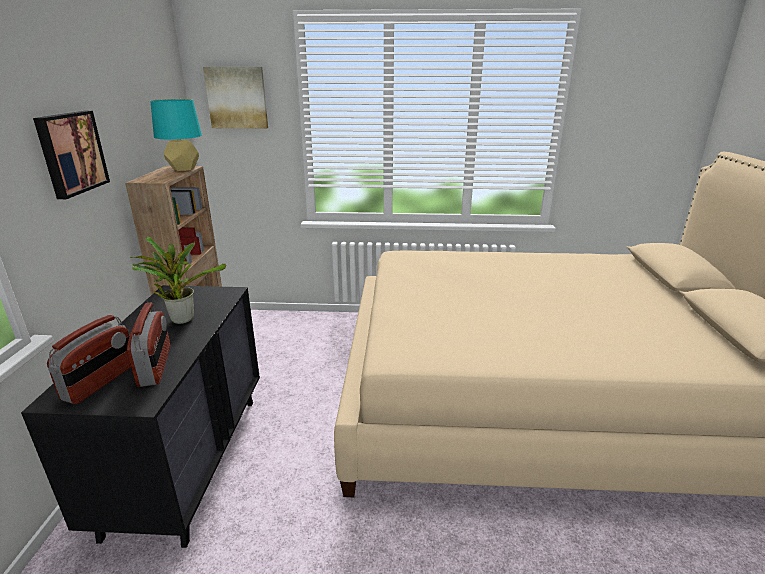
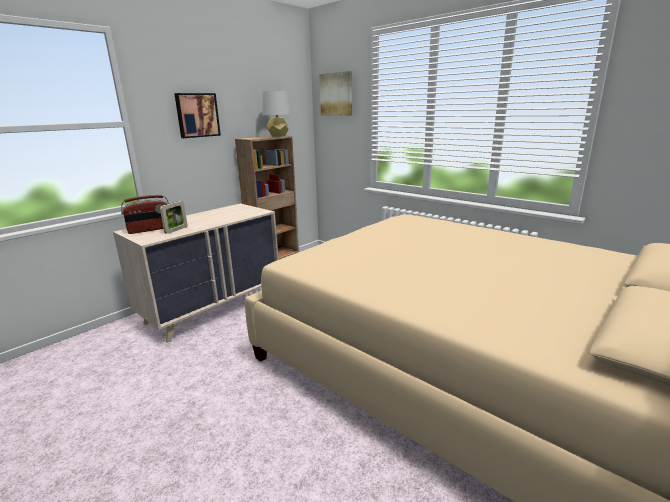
camera: 40 degrees right, 5 degrees down
black dresser [21,285,260,548] -> beige dresser [113,203,279,343]
radio [127,303,171,387] -> picture frame [160,201,187,234]
potted plant [130,236,226,324] -> none
turquoise table lamp [150,99,202,171] -> grey table lamp [262,91,291,137]

